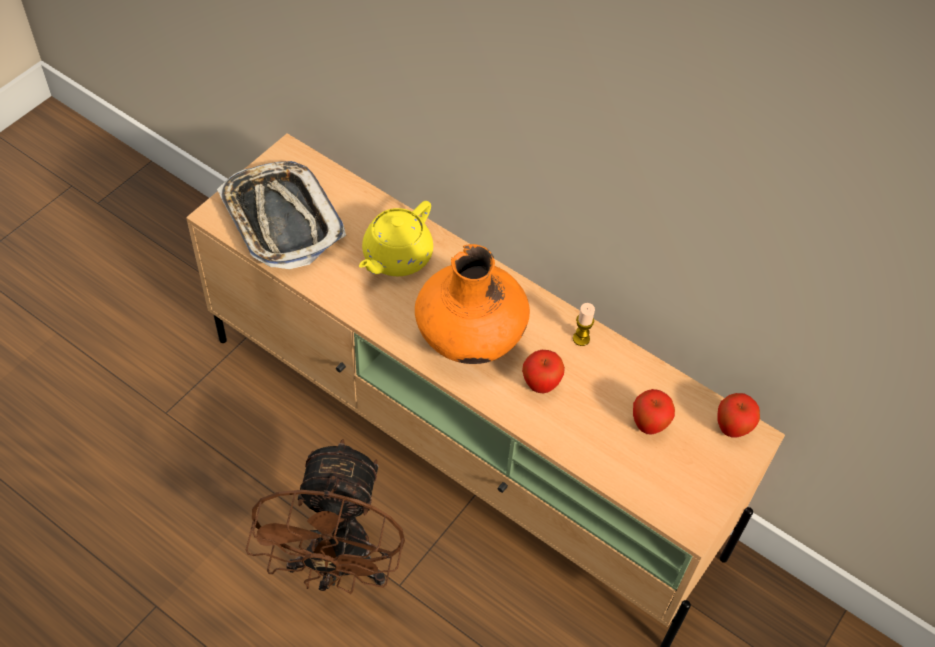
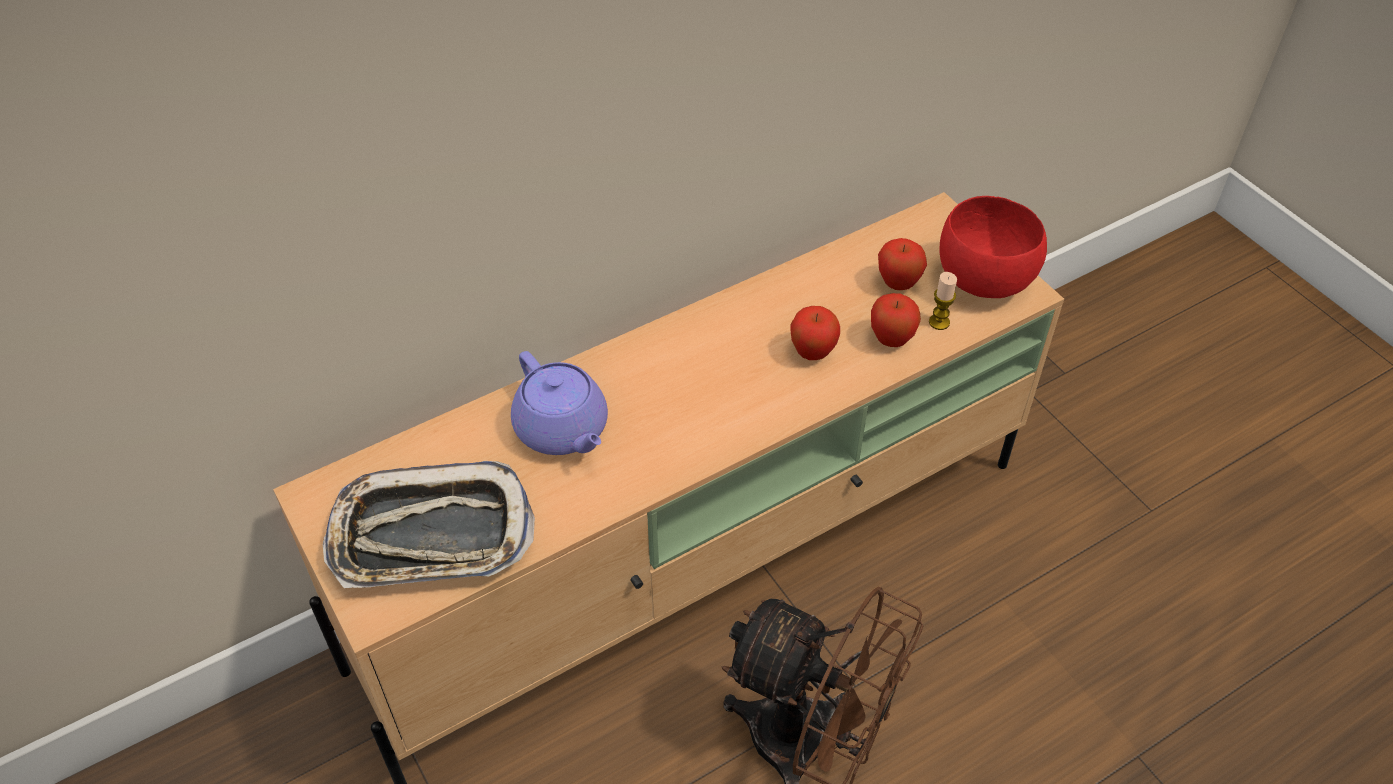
camera: 65 degrees left, 5 degrees down
yellow teapot [359,201,433,276] -> purple teapot [511,351,608,455]
orange vase [415,244,530,364] -> none
candle [573,303,595,346] -> candle moved to [929,272,957,330]
apple [717,393,760,437] -> apple moved to [871,293,921,347]
none -> red bowl [939,196,1047,298]

